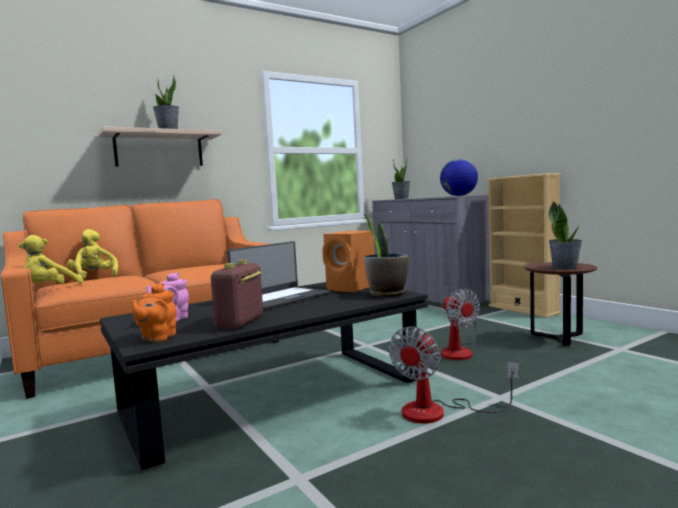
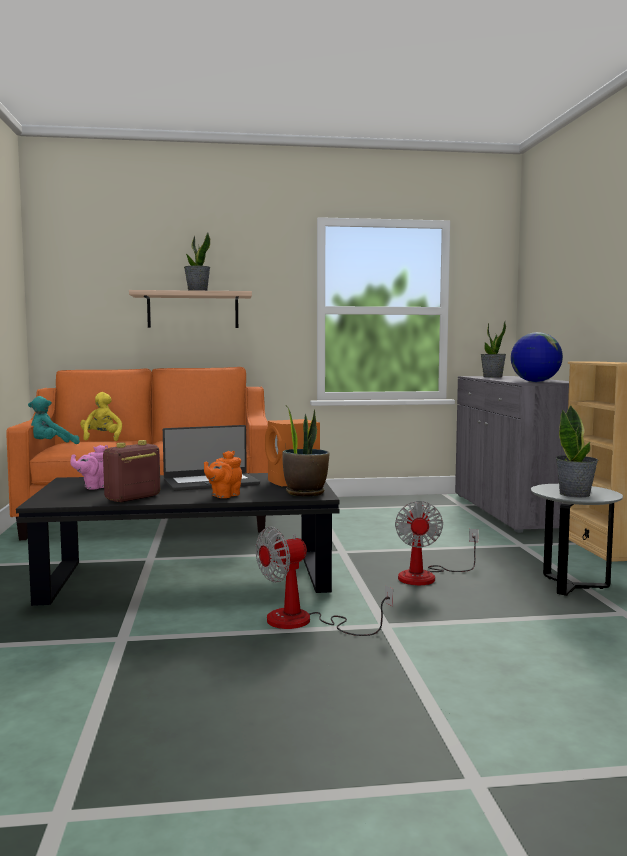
camera: 25 degrees right, 0 degrees up
yellow plush toy [19,235,83,284] -> turquoise plush toy [28,396,80,444]
orange teapot [131,283,176,342] -> orange teapot moved to [204,451,242,498]
brown side table [523,262,598,345] -> grey side table [531,484,623,596]

